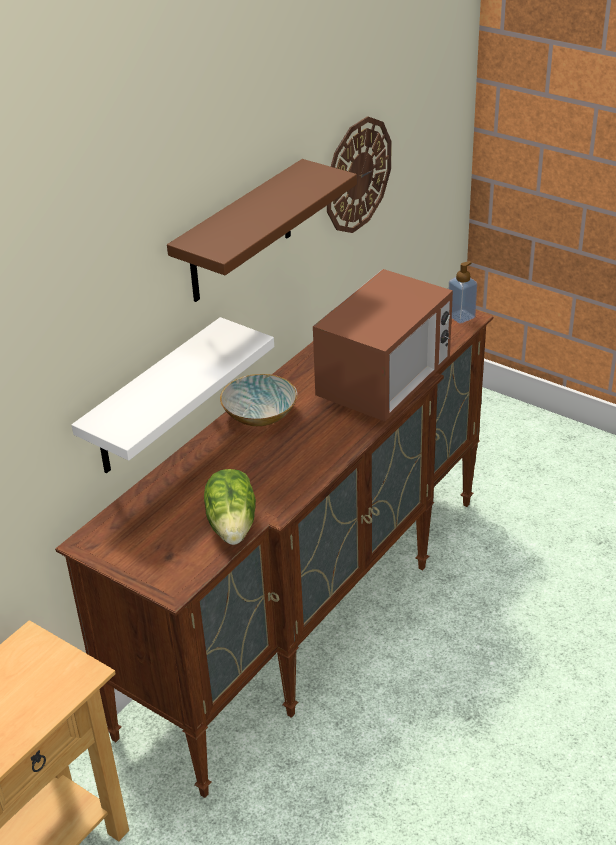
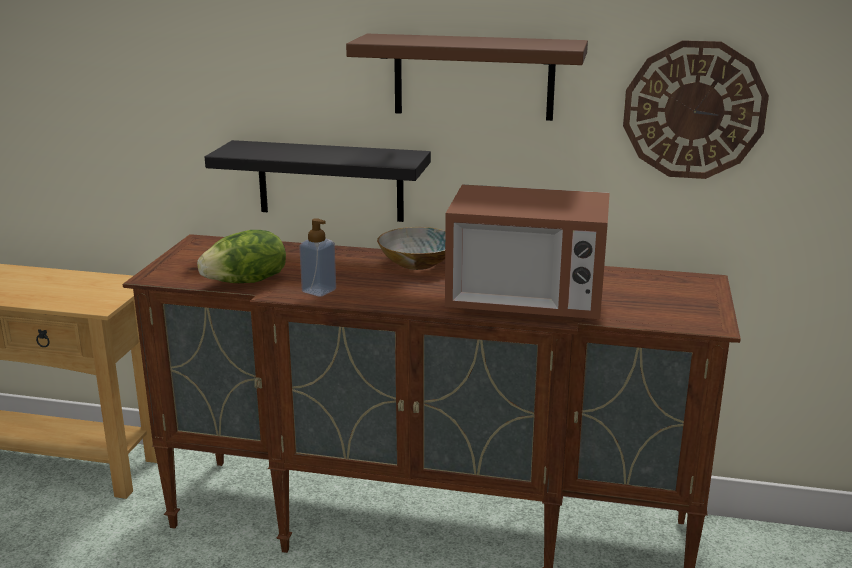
camera: 65 degrees right, 15 degrees down
white shelf [72,317,274,473] -> black shelf [205,140,431,222]
soap dispenser [449,261,477,324] -> soap dispenser moved to [299,218,336,297]

